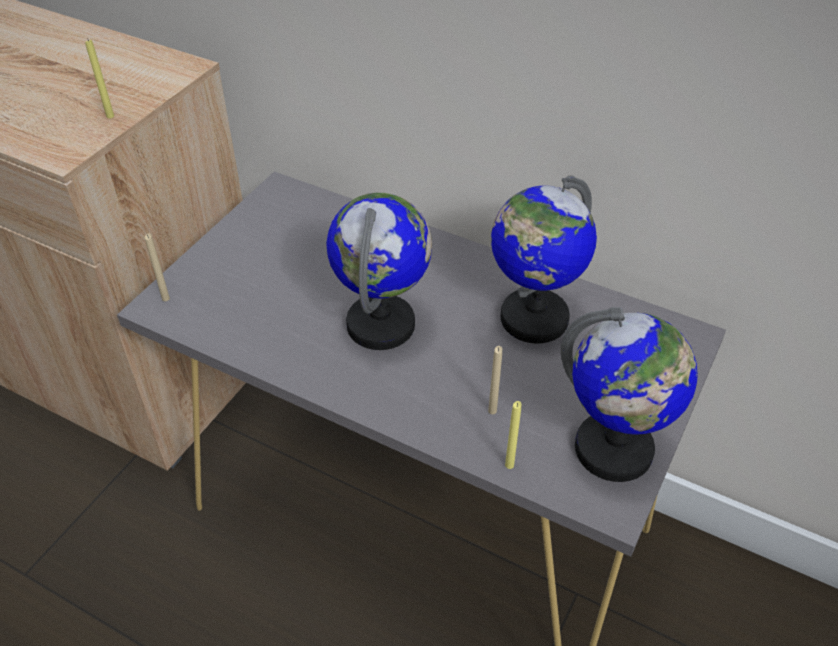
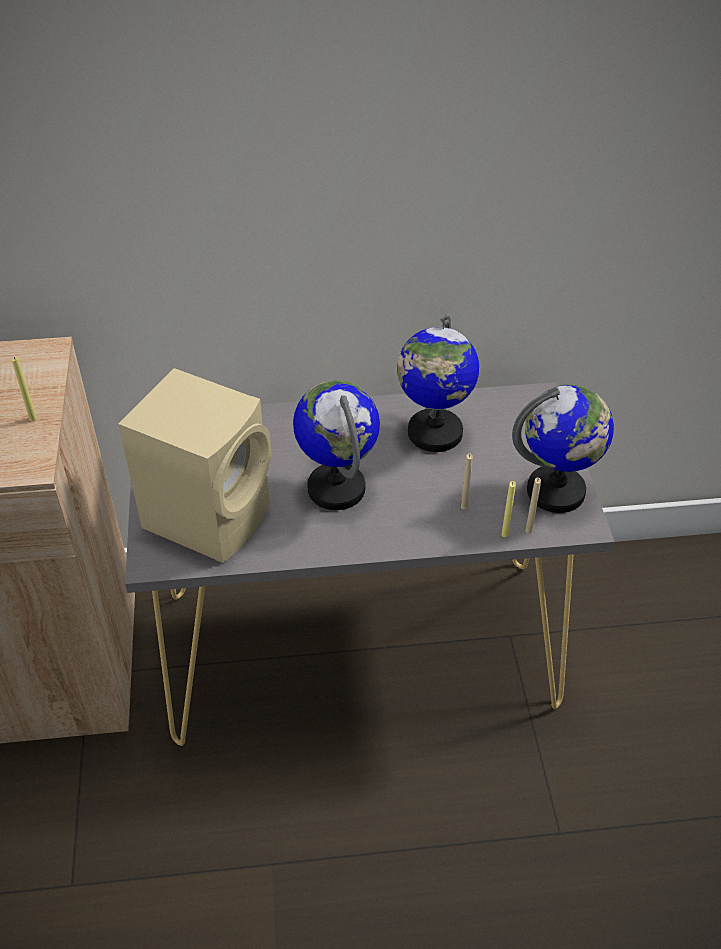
camera: 35 degrees left, 0 degrees up
beige candle [145,234,170,301] -> beige candle moved to [526,477,541,534]
none -> beige speaker [118,368,272,563]

